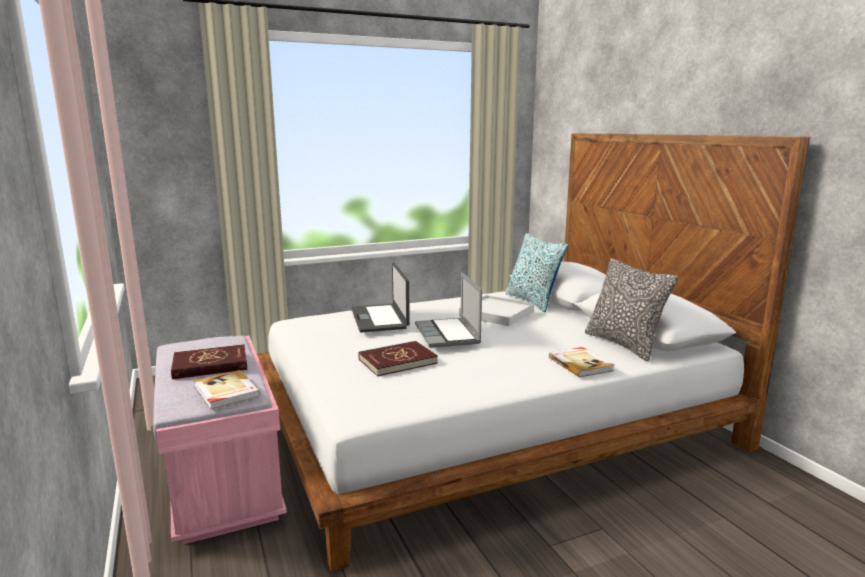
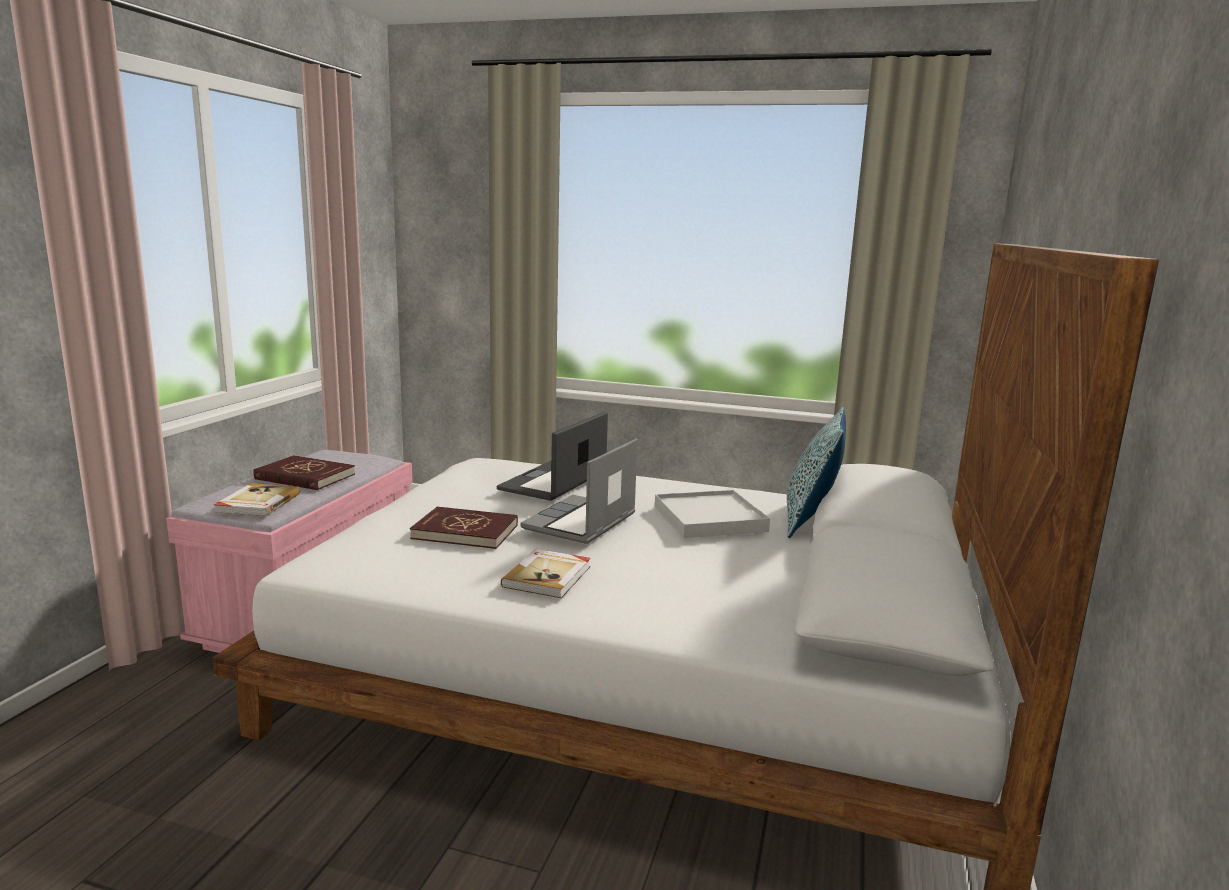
camera: 40 degrees right, 0 degrees up
book [549,347,614,377] -> book moved to [501,549,591,599]
pillow [585,258,678,361] -> none

